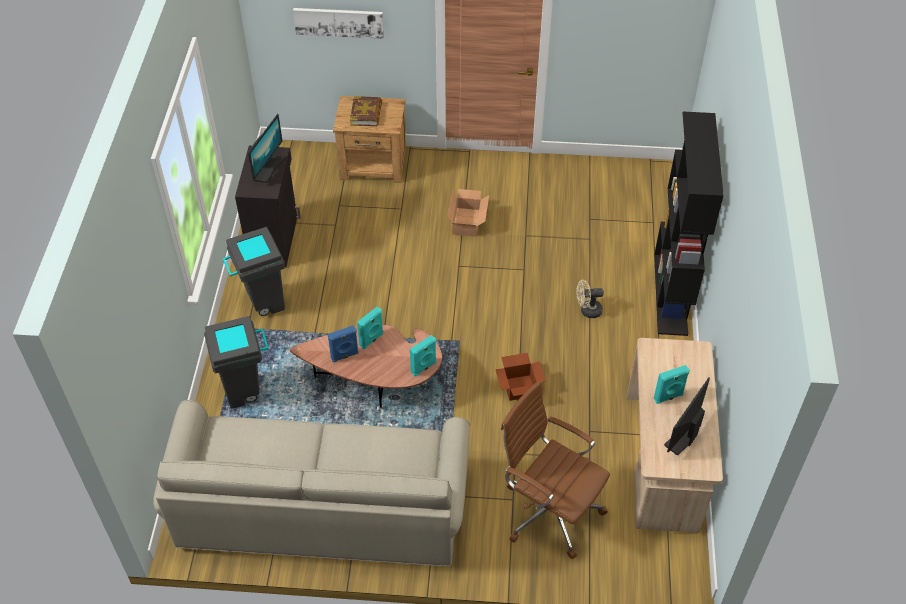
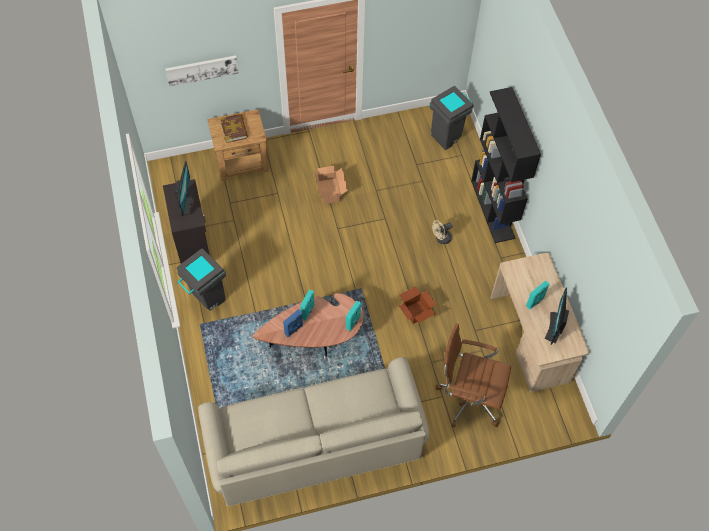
camera: 20 degrees left, 10 degrees up
grey trash can [204,316,269,409] -> grey trash can moved to [429,86,473,150]

